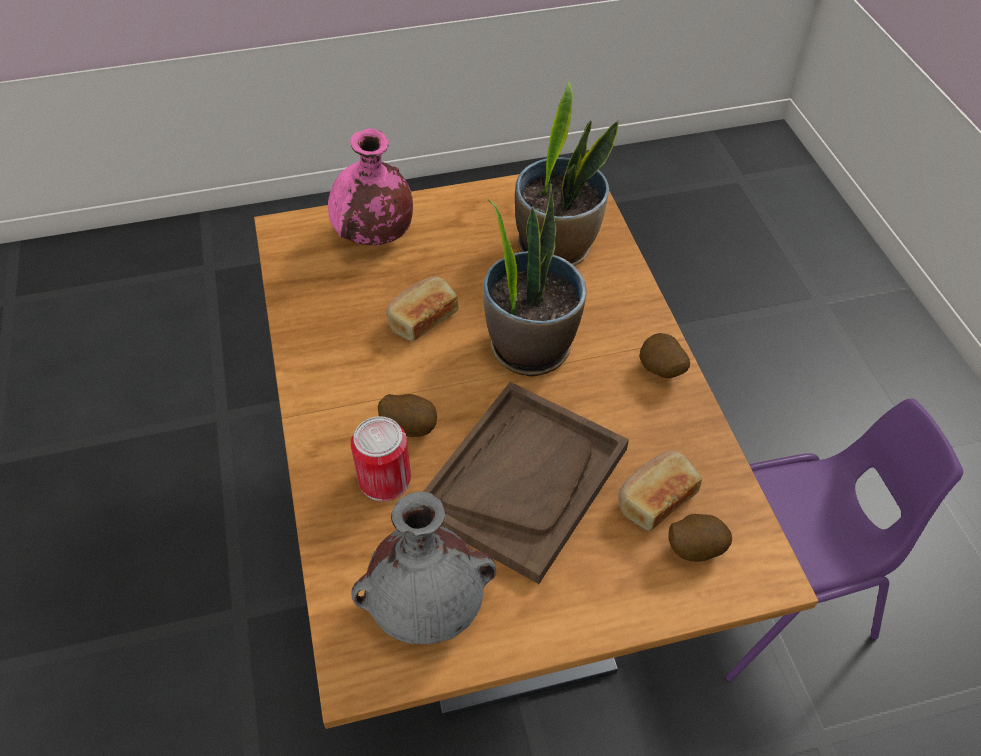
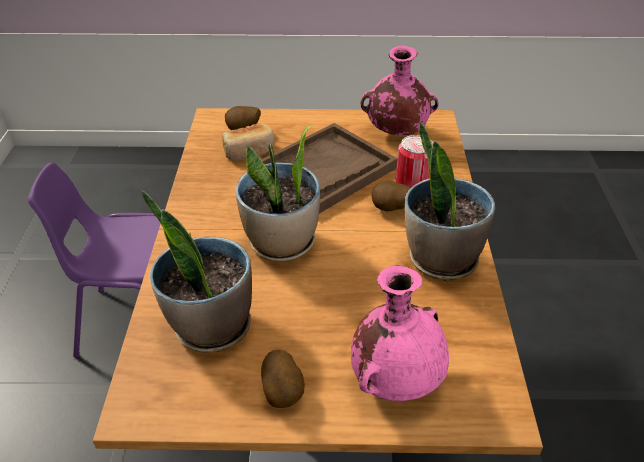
camera: 165 degrees left, 10 degrees down
grey vase [351,492,496,644] -> pink vase [361,46,439,136]
bread [386,277,459,341] -> none
potato [639,333,690,379] -> potato moved to [261,349,304,408]
none -> potted plant [405,121,495,281]

